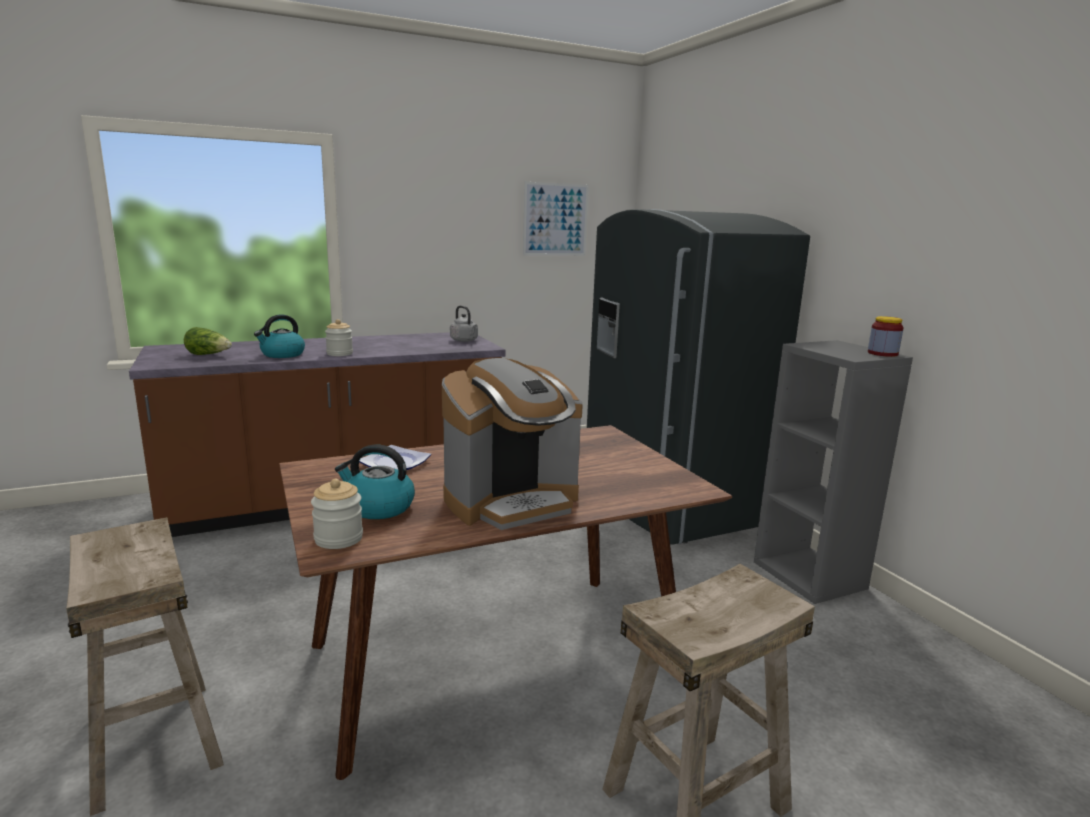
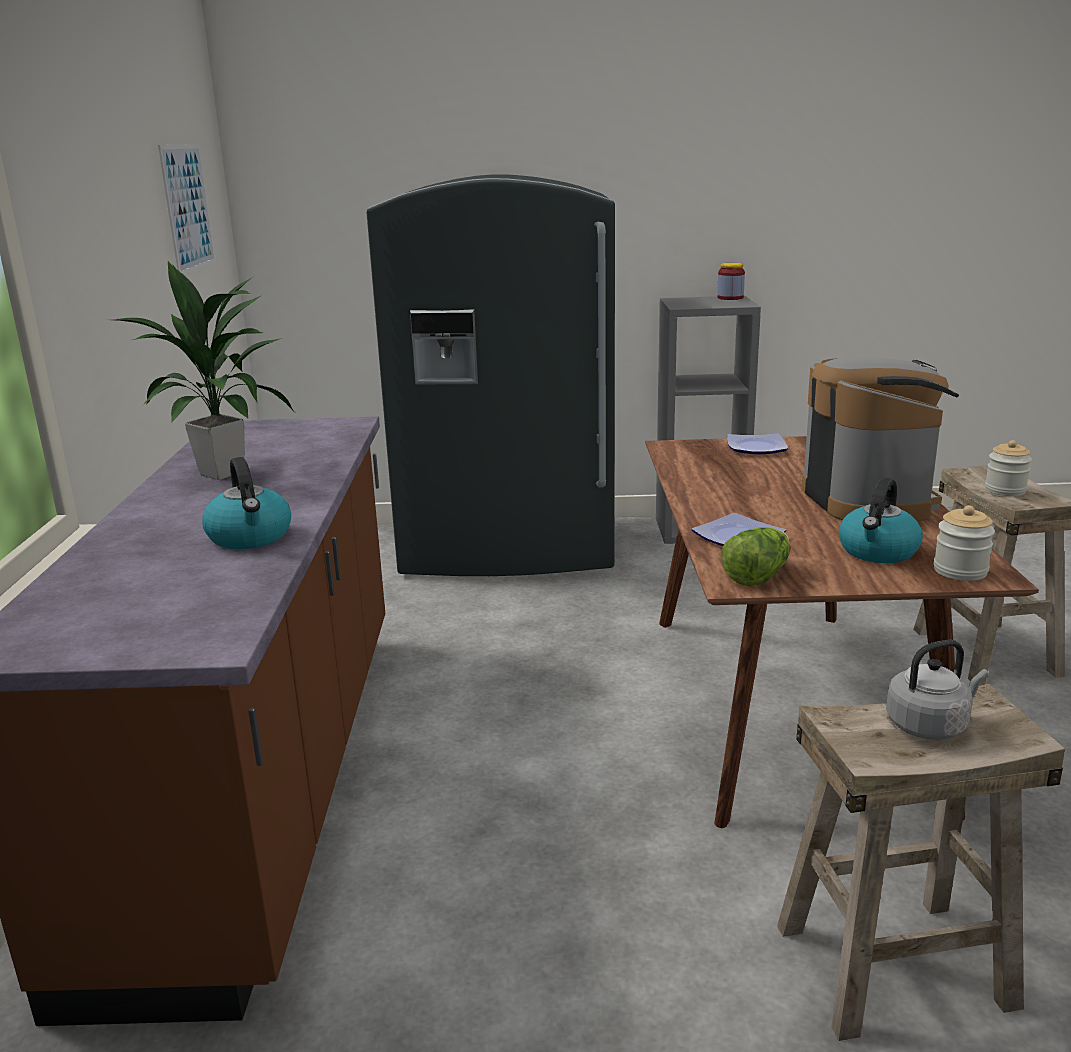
camera: 65 degrees left, 5 degrees up
lettuce [184,327,232,355] -> lettuce moved to [721,527,790,586]
jar [325,319,353,356] -> jar moved to [985,440,1032,496]
grey kettle [450,306,478,342] -> grey kettle moved to [886,640,989,740]
none -> potted plant [112,261,294,480]
none -> plate [727,434,788,454]

